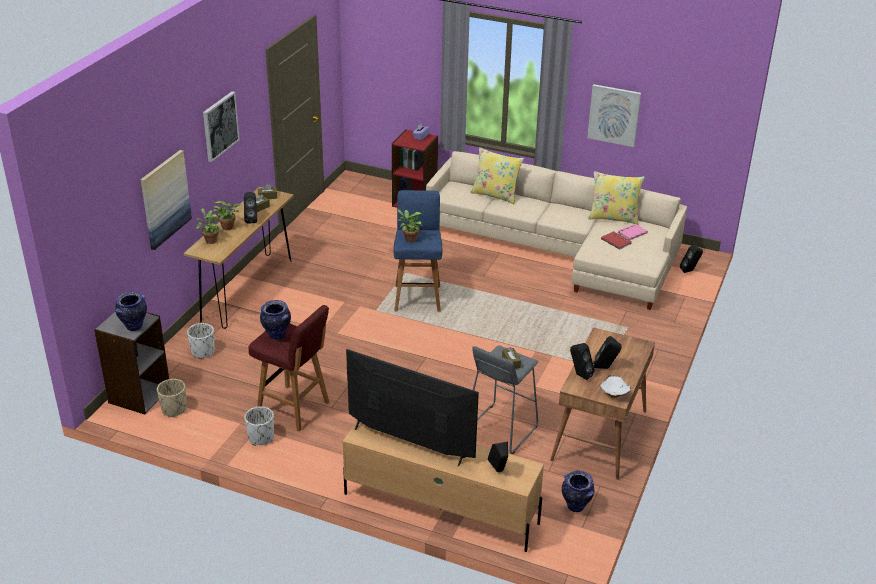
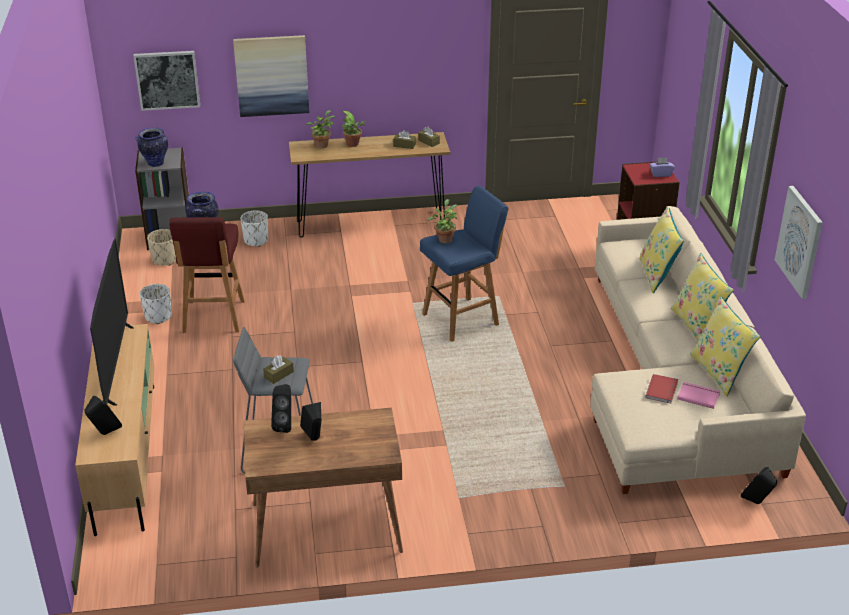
camera: 60 degrees right, 0 degrees up
picture [203,91,240,162] -> picture moved to [133,51,200,111]
black speaker [244,192,257,223] -> none
vase [562,471,594,512] -> none
white bowl [599,375,631,398] -> none
none -> yellow pillow [671,253,734,341]

